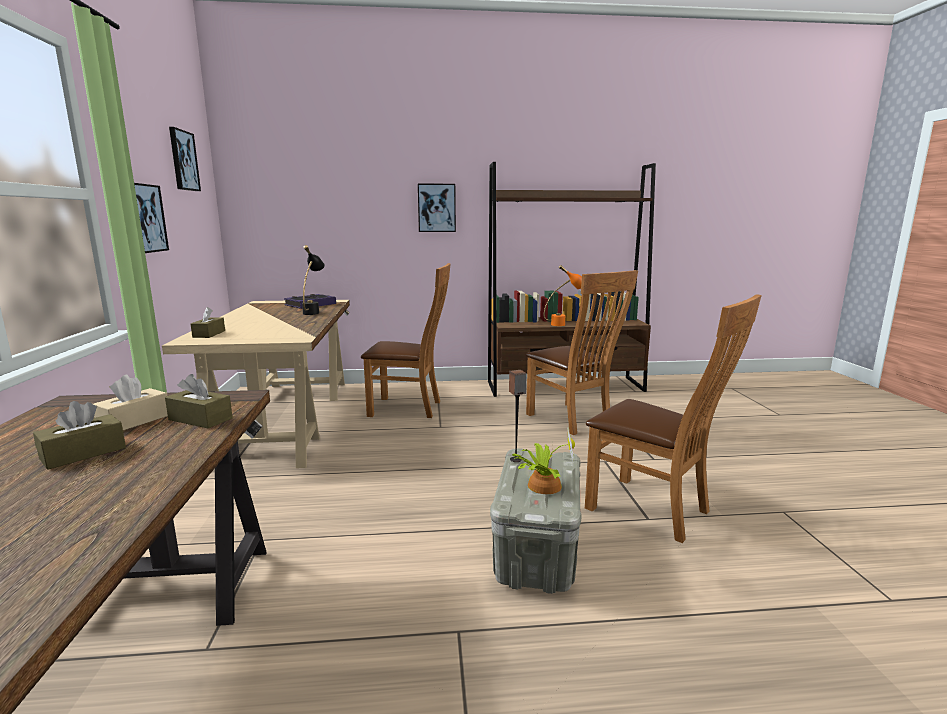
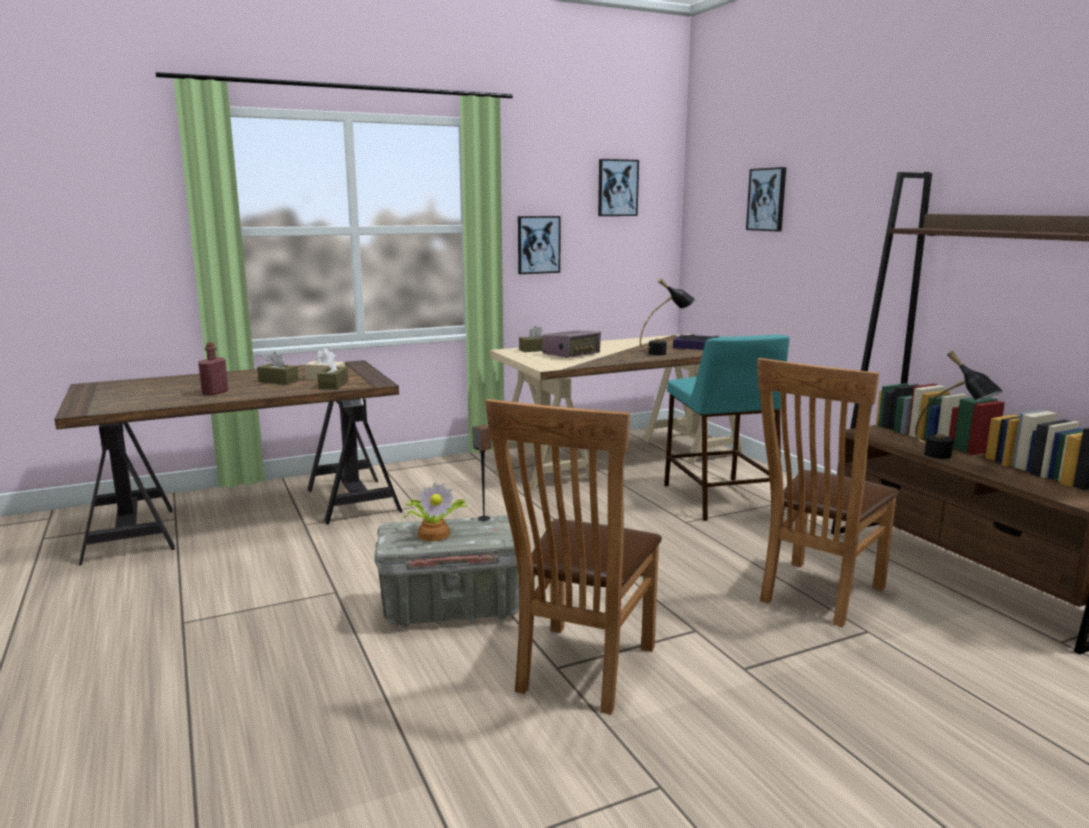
camera: 70 degrees right, 0 degrees up
brown chair [361,263,451,418] -> turquoise stool [664,335,789,521]
picture [418,183,456,232] -> picture moved to [746,167,786,232]
orange table lamp [544,265,582,326] -> black table lamp [915,351,1003,459]
none -> red bottle [198,342,228,396]
none -> radio [542,331,601,358]

